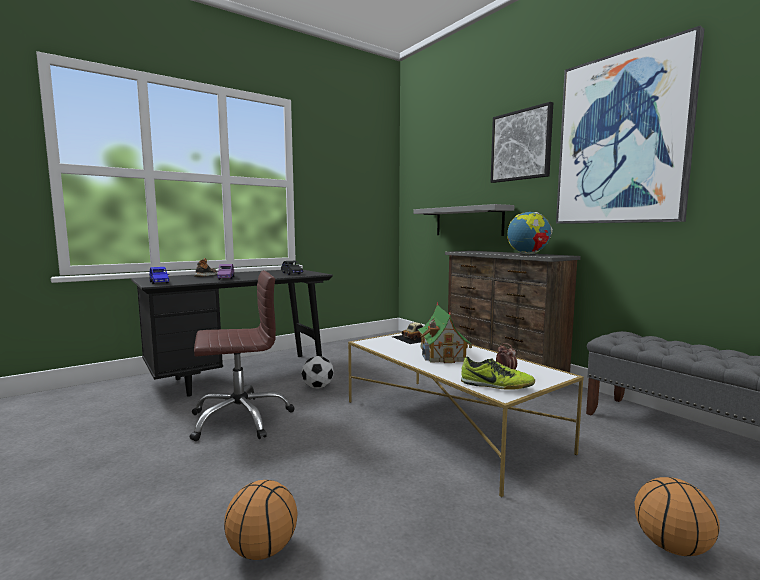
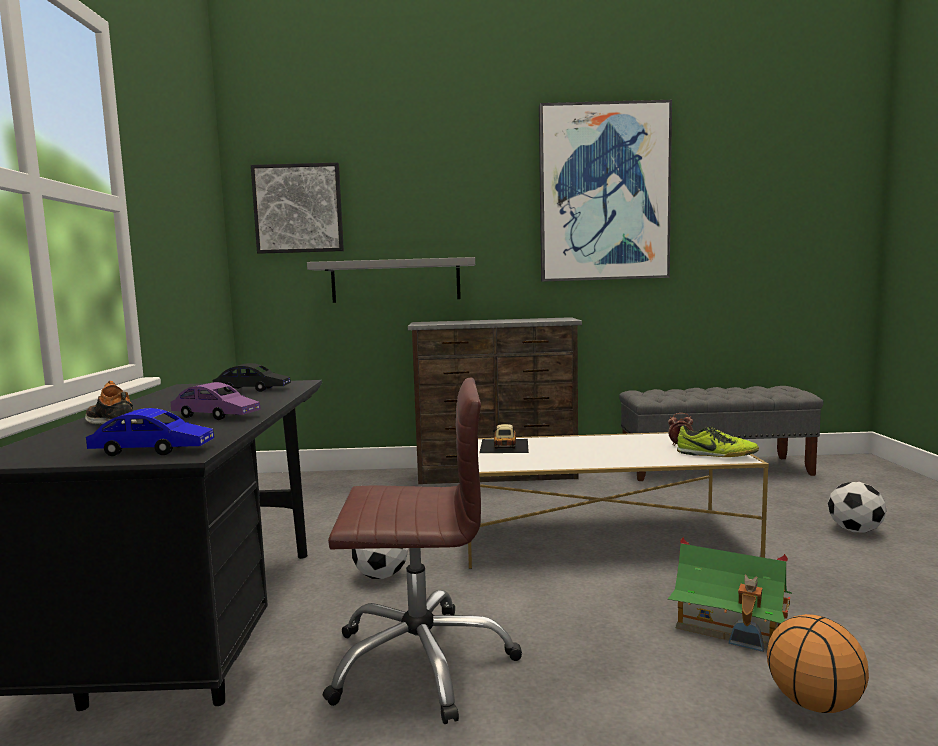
camera: 55 degrees left, 0 degrees up
brown office chair [190,271,295,441] -> brown office chair turned 75 degrees clockwise [323,378,522,724]
toy house [418,301,474,363] -> toy house moved to [668,537,792,652]
shoe [461,357,535,390] -> shoe turned 60 degrees clockwise [677,425,759,457]
picture [491,102,553,183] -> picture moved to [251,162,344,254]
globe [507,212,553,254] -> none
basketball [635,477,720,556] -> football [828,482,887,532]

